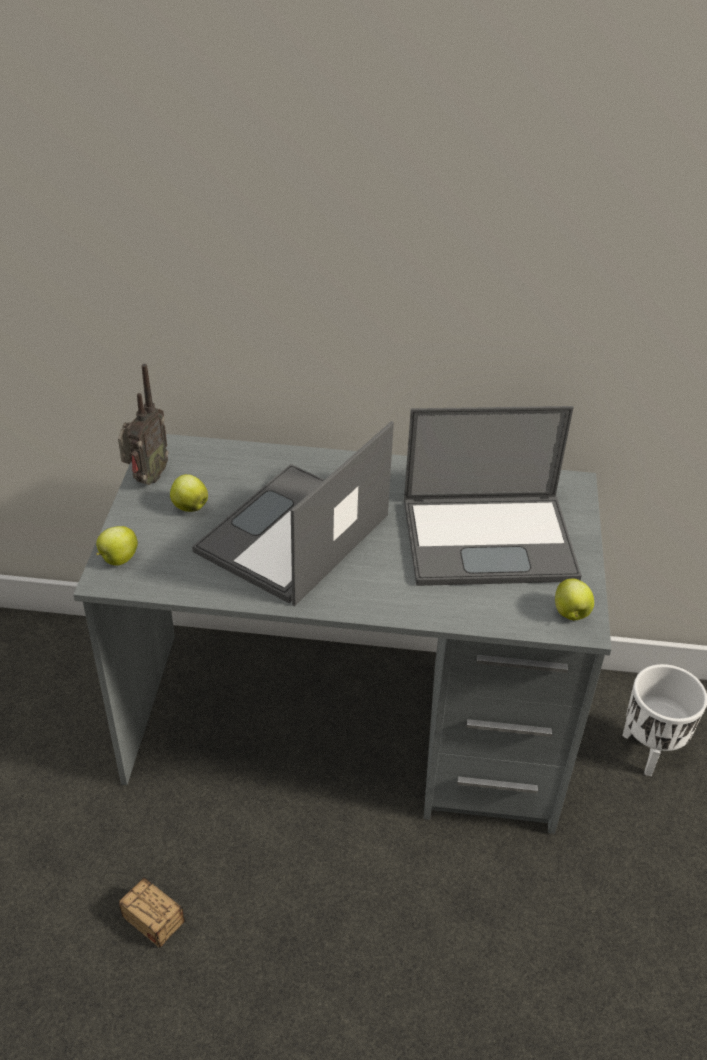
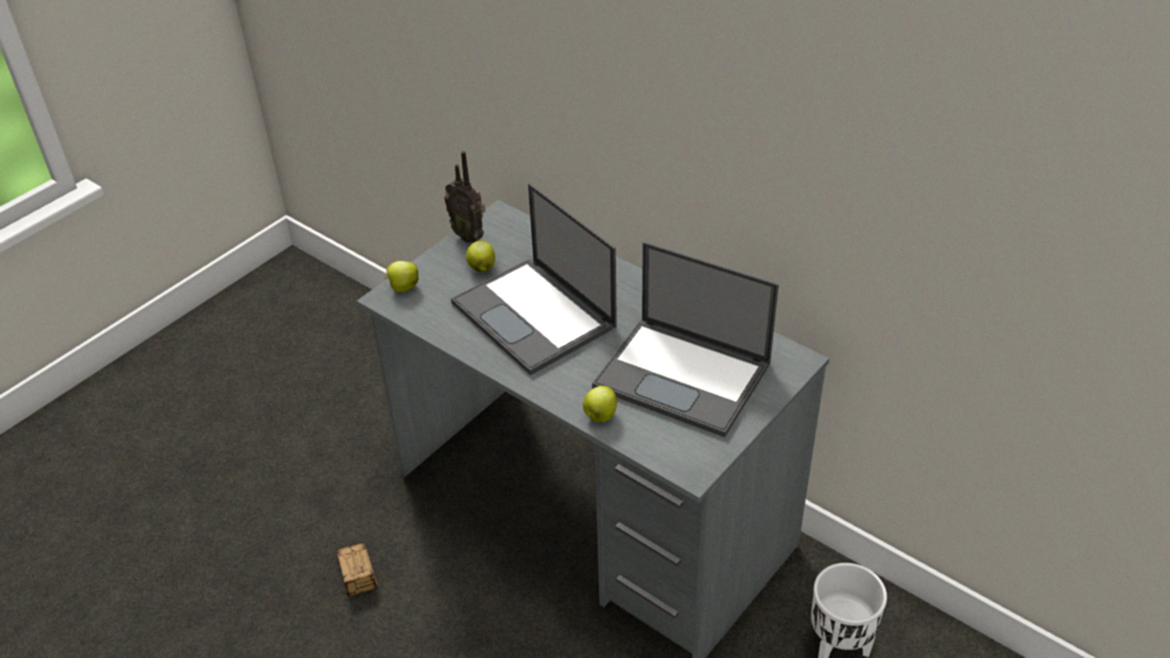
camera: 35 degrees right, 0 degrees up
radio [118,364,168,485] -> radio turned 75 degrees clockwise [444,151,485,243]
laptop [192,421,394,606] -> laptop turned 105 degrees counterclockwise [451,183,617,375]
apple [555,578,594,620] -> apple moved to [583,386,617,422]

